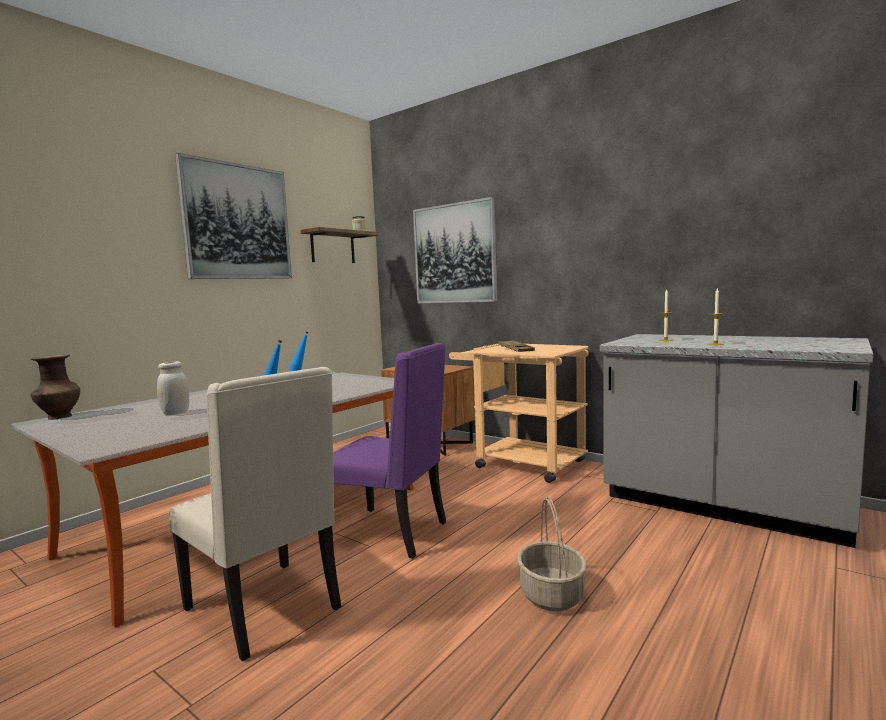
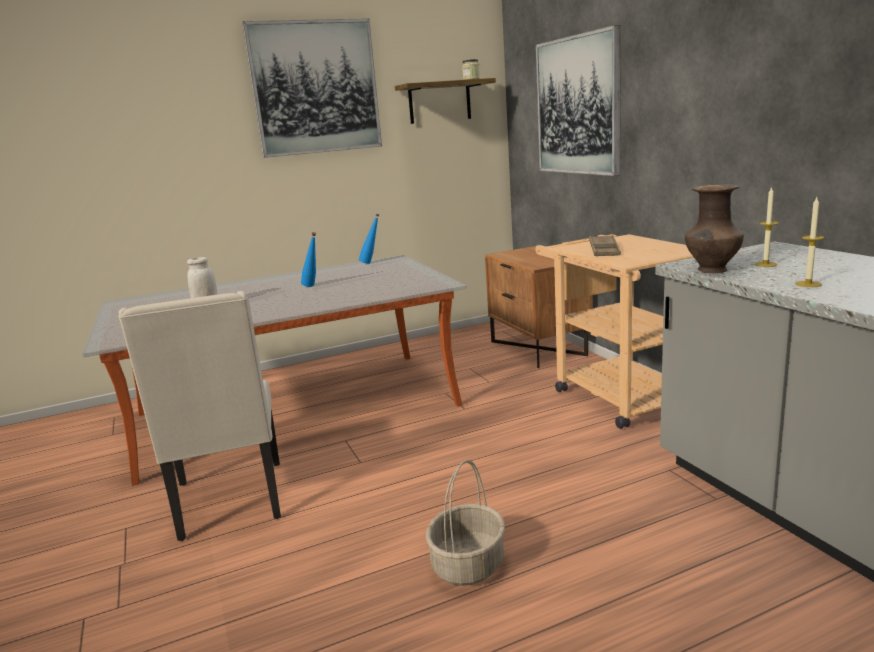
camera: 30 degrees right, 10 degrees up
brown vase [30,354,80,419] -> brown vase moved to [685,184,744,273]
purple chair [333,343,446,559] -> none

